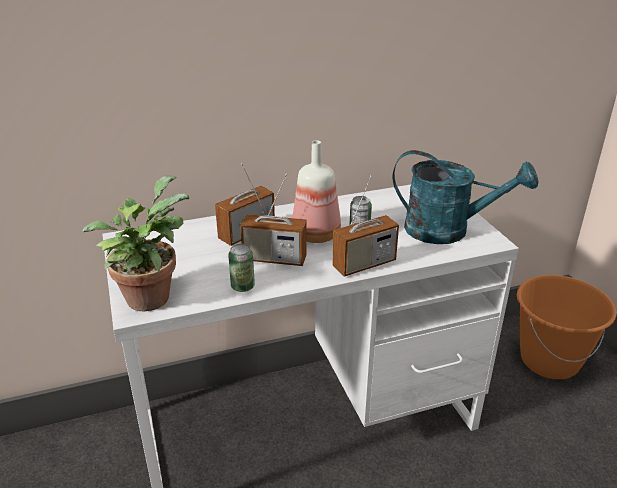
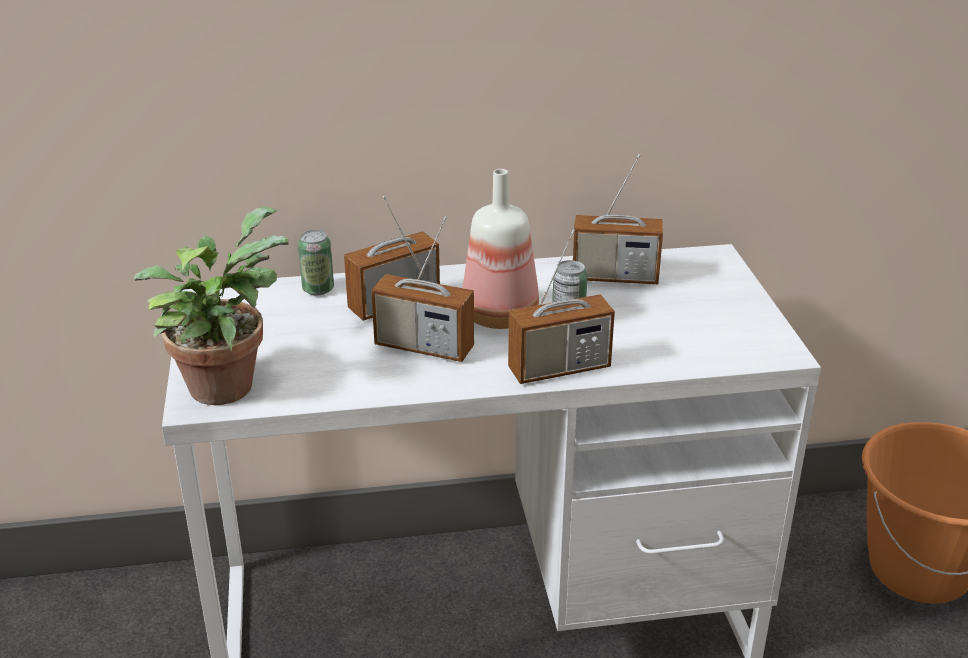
camera: 10 degrees right, 0 degrees up
can [228,244,255,292] -> can moved to [298,230,334,296]
turquoise watering can [393,150,539,244] -> none
none -> radio [573,154,663,284]

